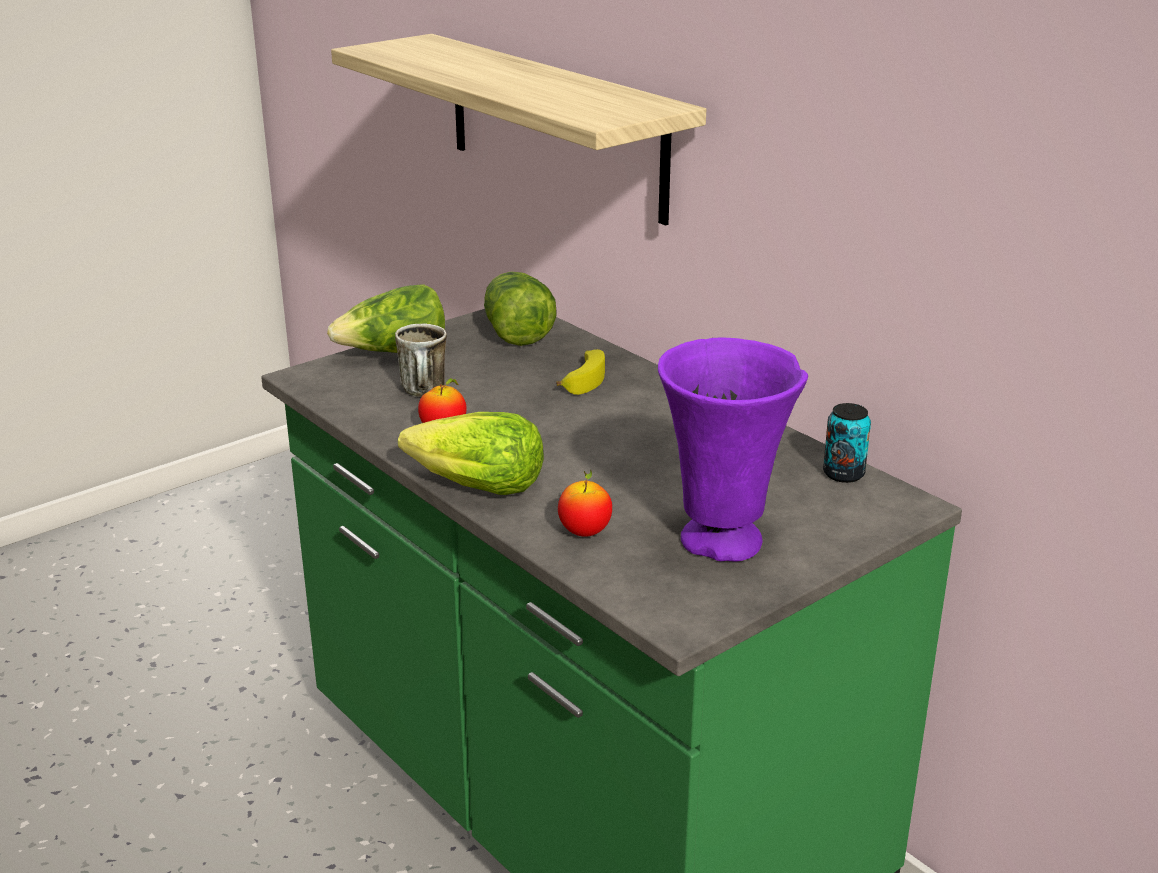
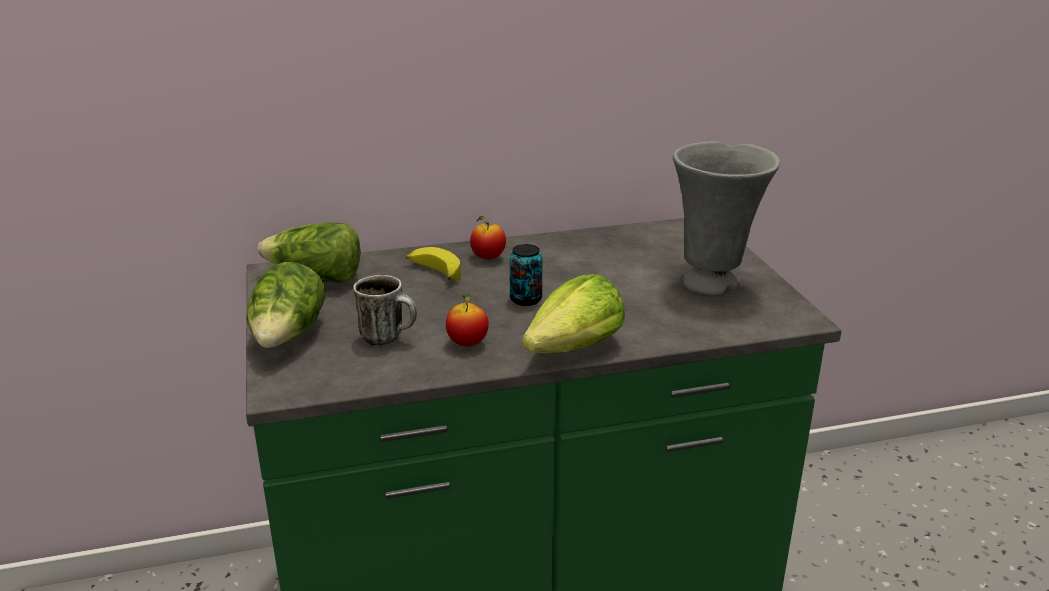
camera: 65 degrees left, 0 degrees up
shelf [331,34,706,225] -> none
apple [558,470,612,537] -> apple moved to [470,216,506,259]
purple vase [658,338,808,562] -> grey vase [673,141,780,296]
can [823,403,871,483] -> can moved to [509,244,543,306]

